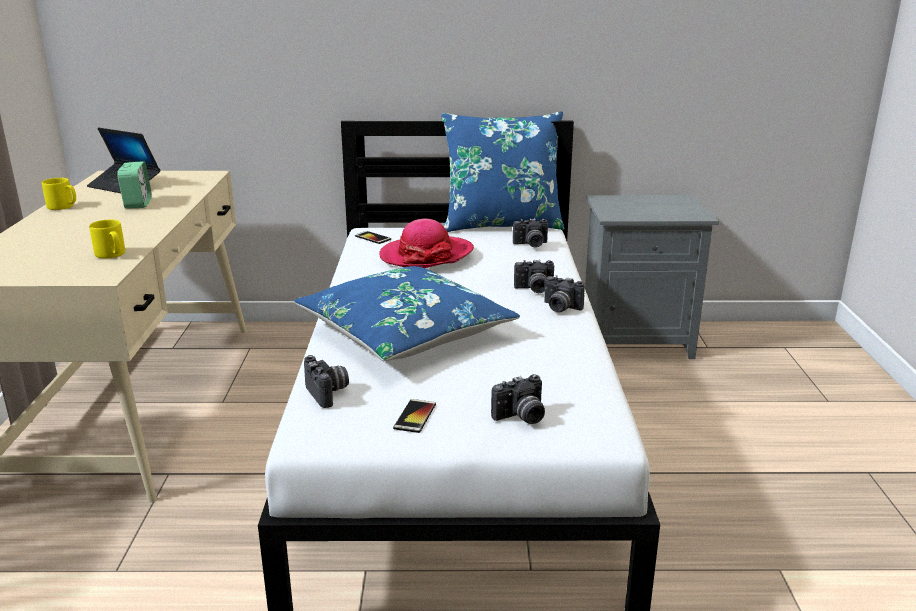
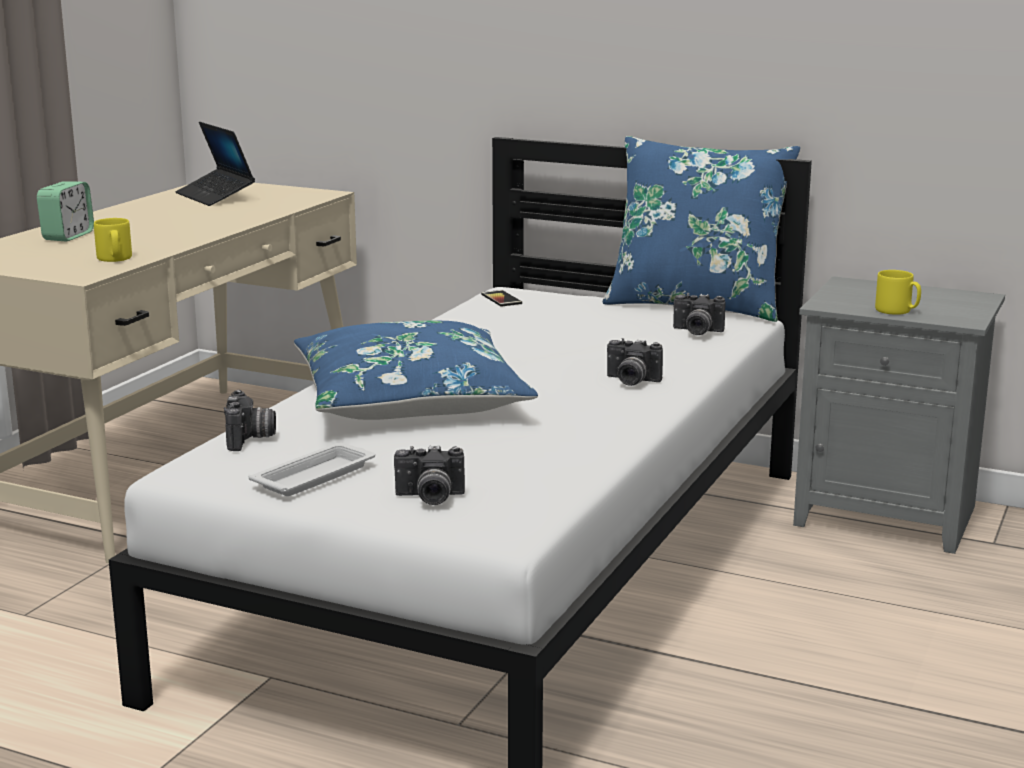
camera: 25 degrees right, 5 degrees down
yellow mug [42,178,76,210] -> yellow mug moved to [875,270,921,315]
alarm clock [117,161,152,209] -> alarm clock moved to [37,181,94,241]
hat [379,218,474,268] -> none
phone [393,399,436,433] -> white tray [248,443,375,496]
camera [544,275,585,312] -> none

